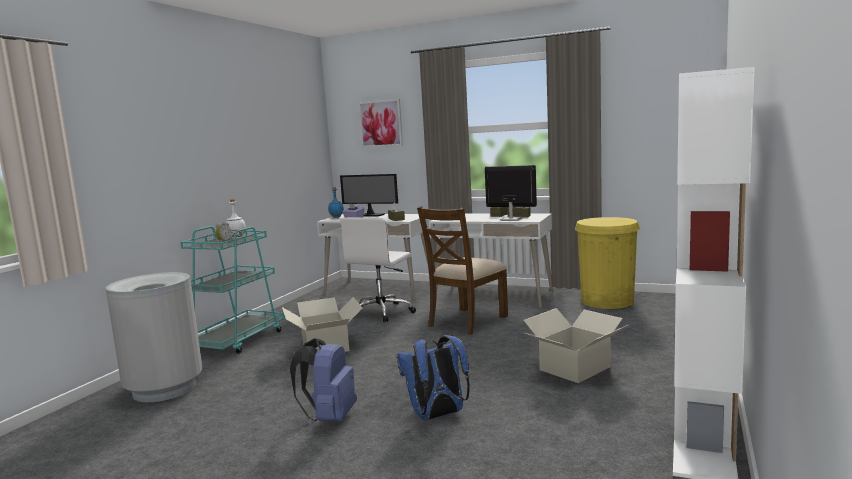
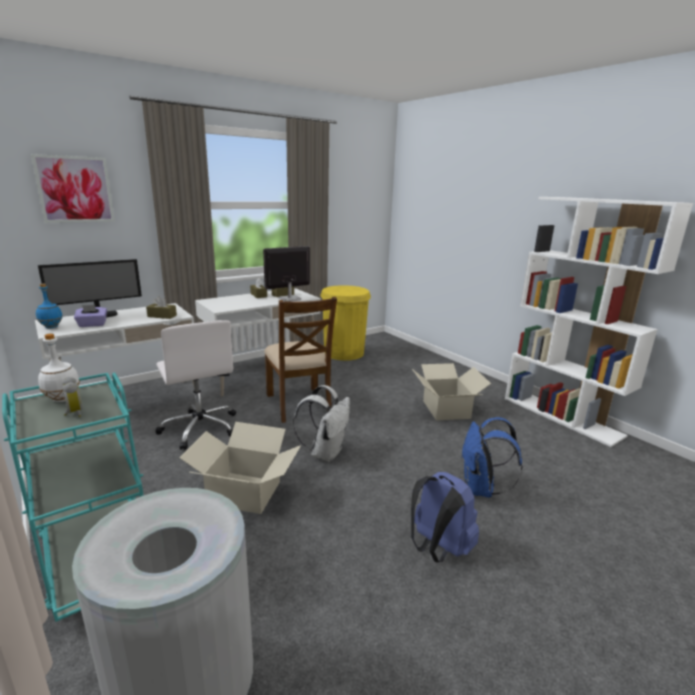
camera: 60 degrees left, 10 degrees up
none -> white backpack [293,385,350,462]

